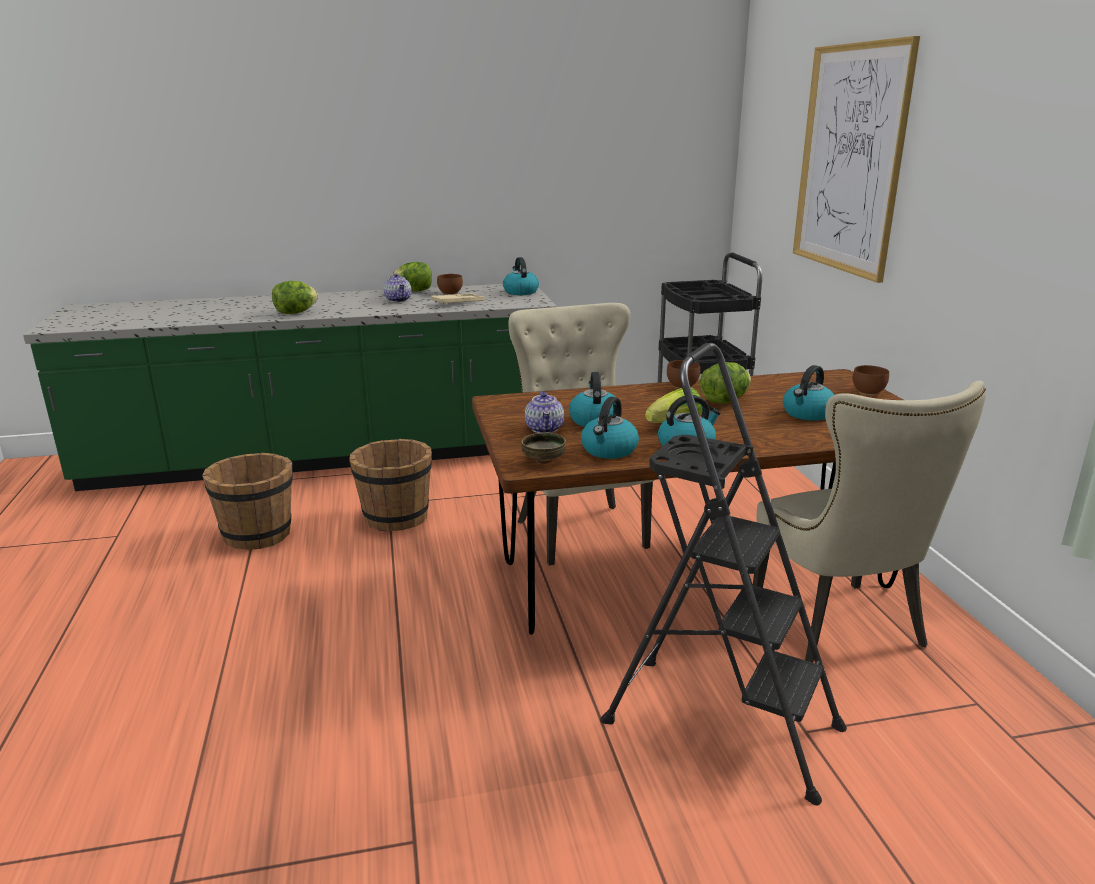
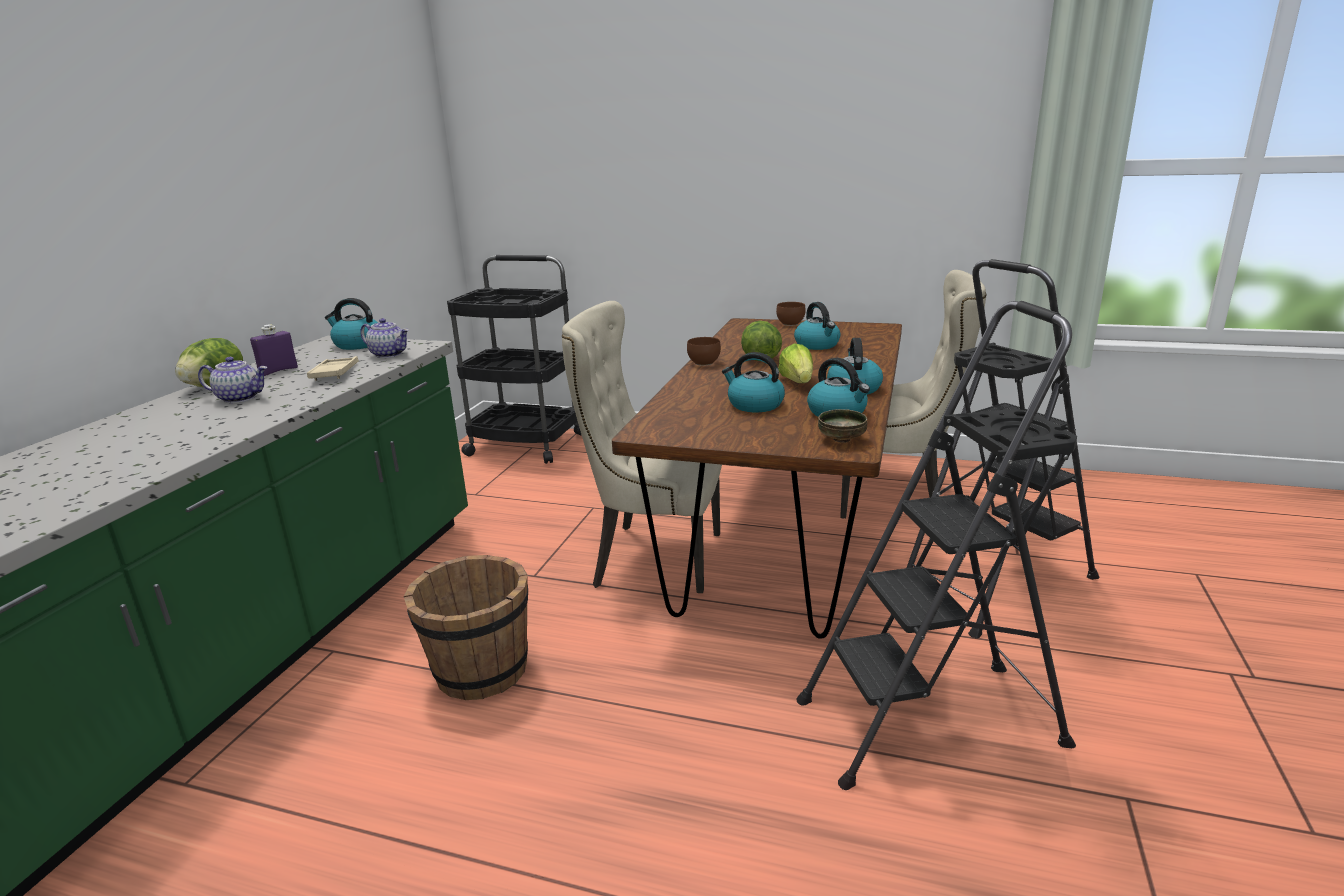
camera: 60 degrees left, 0 degrees up
brown bucket [202,453,293,550] -> none
lettuce [272,281,318,314] -> none
brown bowl [437,274,463,295] -> purple bottle [250,324,298,376]
teapot [525,391,564,433] -> teapot moved to [360,318,409,358]
picture [793,36,920,283] -> none
none -> step ladder [796,301,1077,790]

